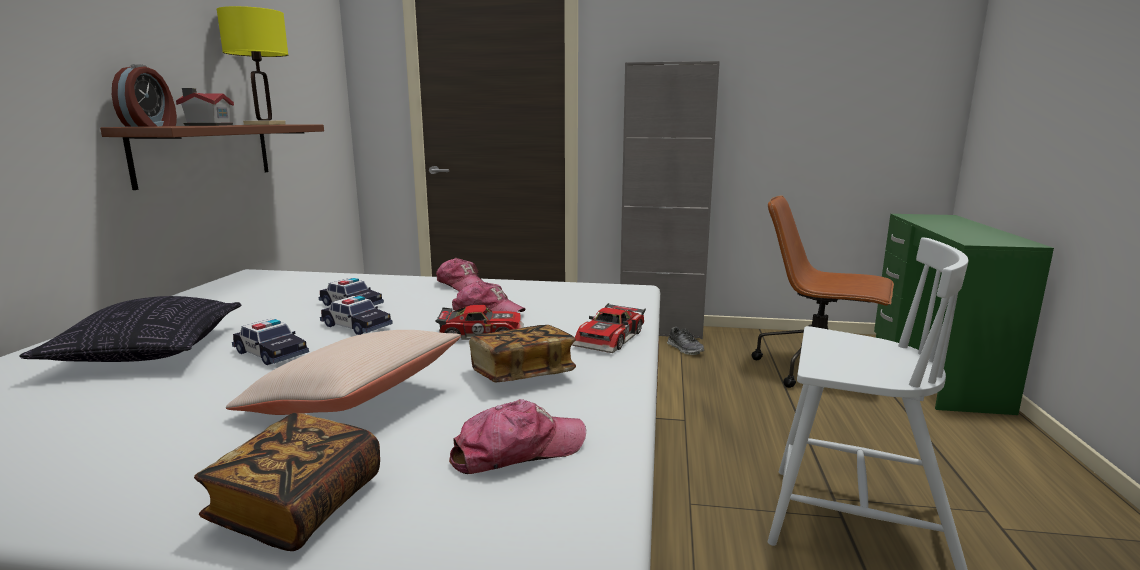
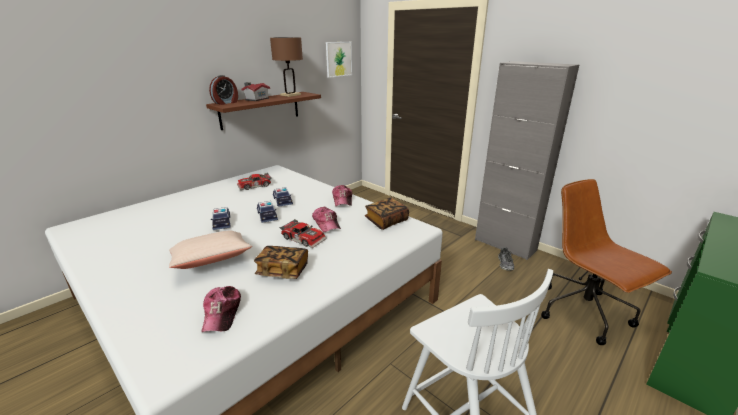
camera: 35 degrees right, 10 degrees up
pillow [19,296,241,362] -> none
book [194,413,380,551] -> book moved to [365,197,409,230]
yellow table lamp [217,6,288,125] -> brown table lamp [270,38,303,97]
cap [449,399,586,474] -> cap turned 75 degrees clockwise [201,286,241,332]
toy car [572,303,646,353] -> toy car moved to [237,173,271,190]
none -> picture [326,42,352,78]

